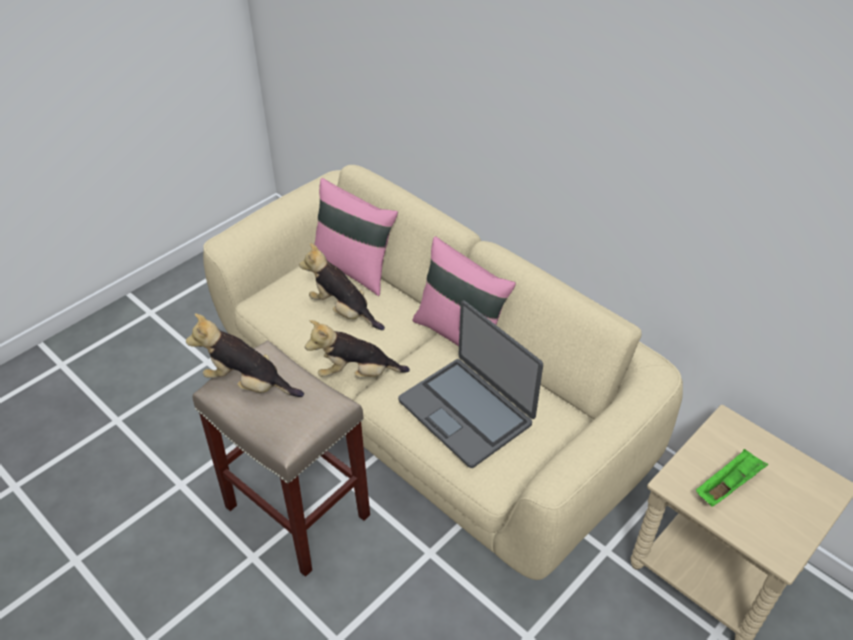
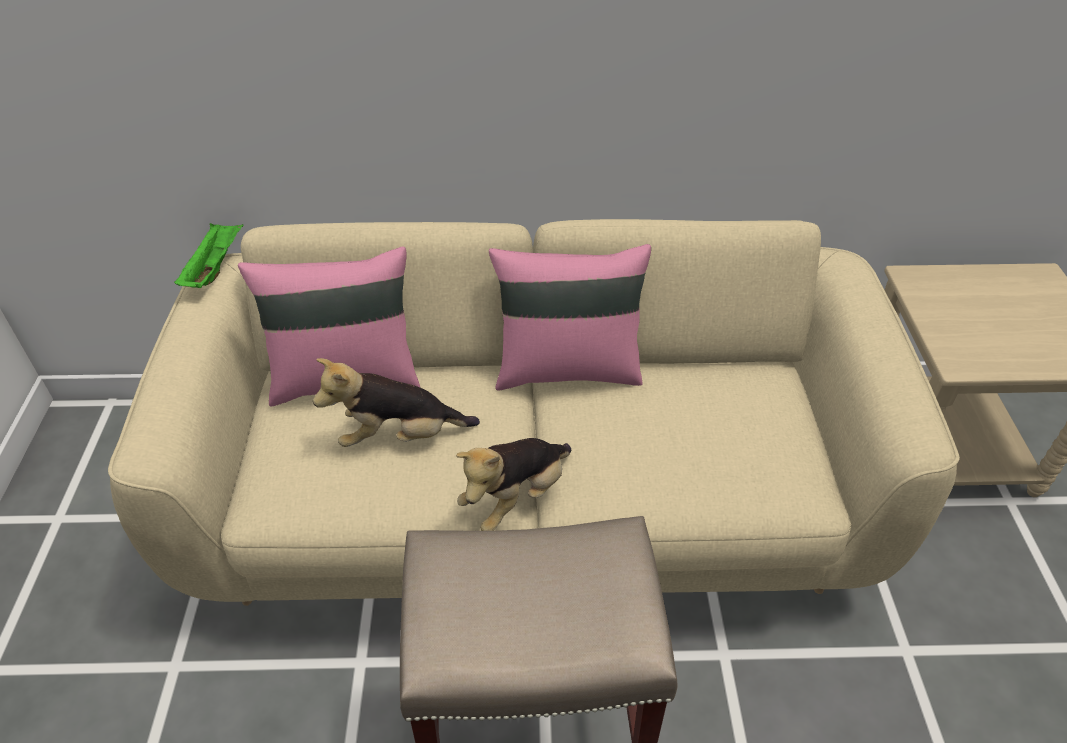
camera: 45 degrees left, 0 degrees up
plush toy [186,313,304,397] -> none
laptop [398,300,543,468] -> none
green tray [696,449,768,507] -> green tray moved to [174,223,243,288]

